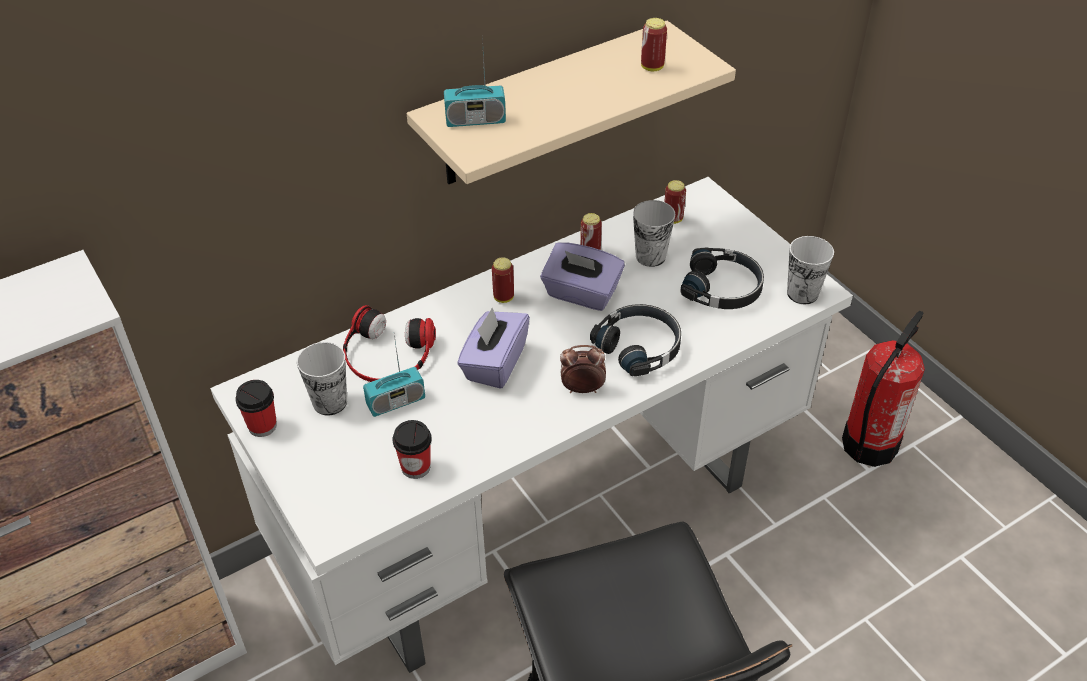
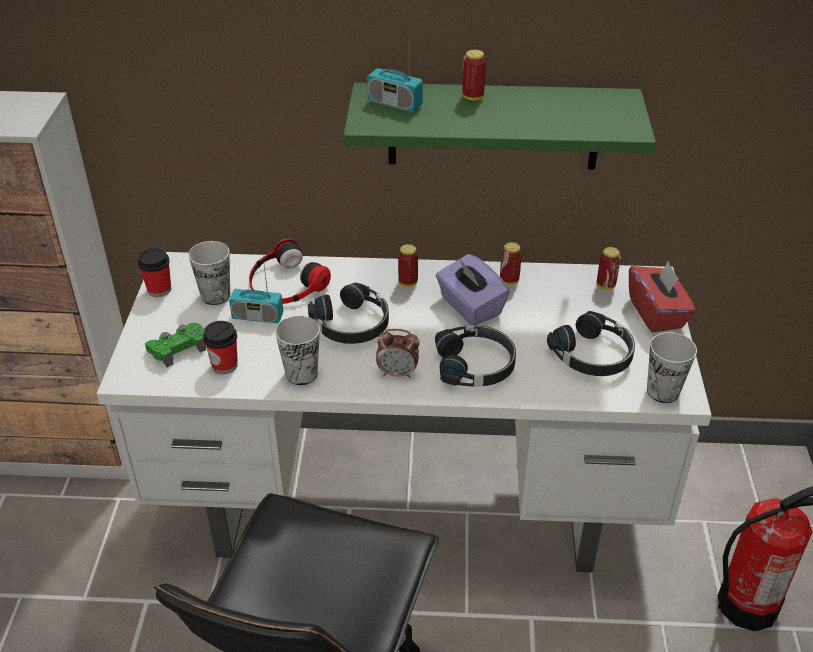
camera: 35 degrees right, 5 degrees down
beige shelf [407,20,736,184] -> green shelf [343,82,656,170]
purple tissue box [457,308,530,389] -> black headphones [308,282,389,344]
alarm clock [560,345,606,393] -> alarm clock turned 150 degrees clockwise [376,329,420,378]
cup [633,200,675,267] -> cup moved to [275,316,320,385]
can [641,18,667,71] -> can moved to [462,50,486,101]
none -> green game controller [145,323,206,367]
none -> red tissue box [629,262,696,332]

